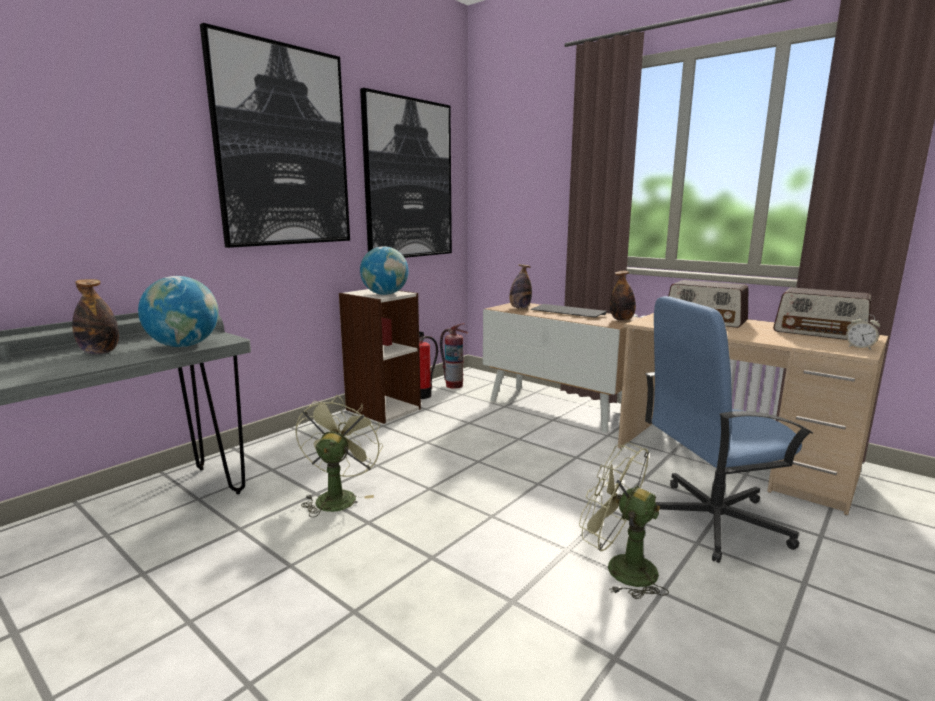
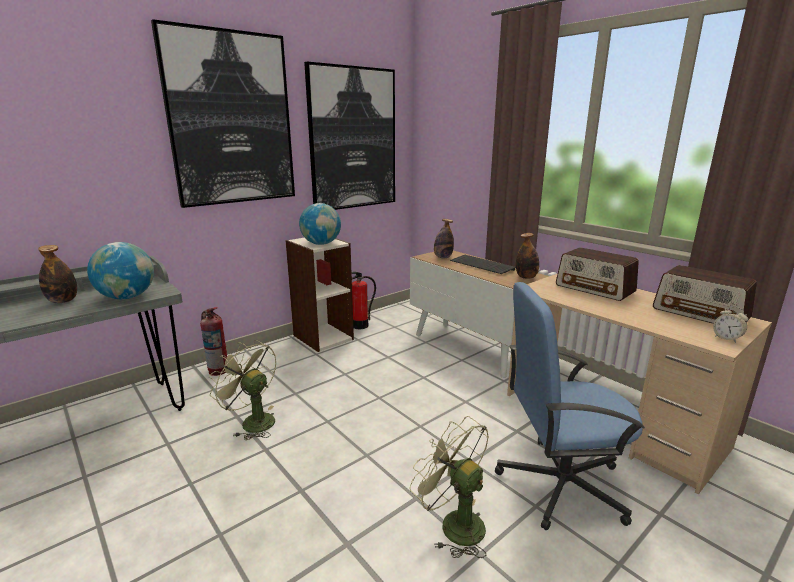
camera: 10 degrees right, 5 degrees up
green fan [295,395,383,517] -> green fan turned 75 degrees counterclockwise [209,340,276,440]
fire extinguisher [440,323,468,389] -> fire extinguisher moved to [200,307,227,376]

